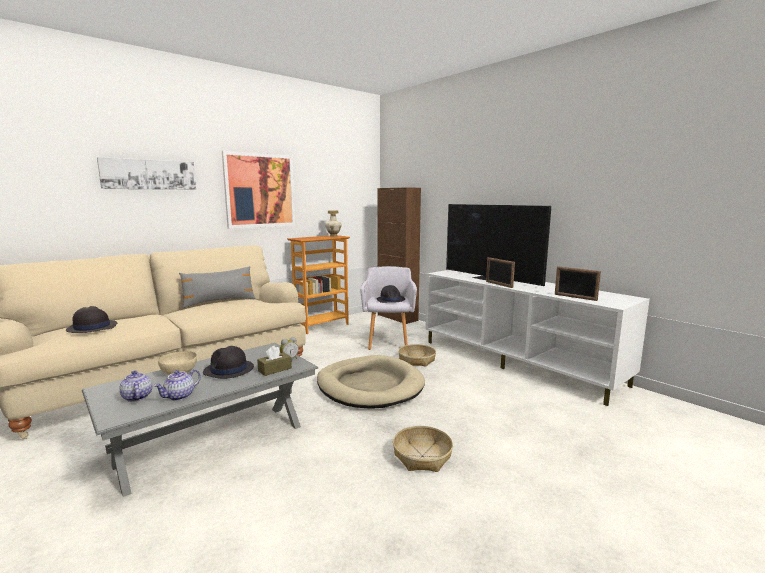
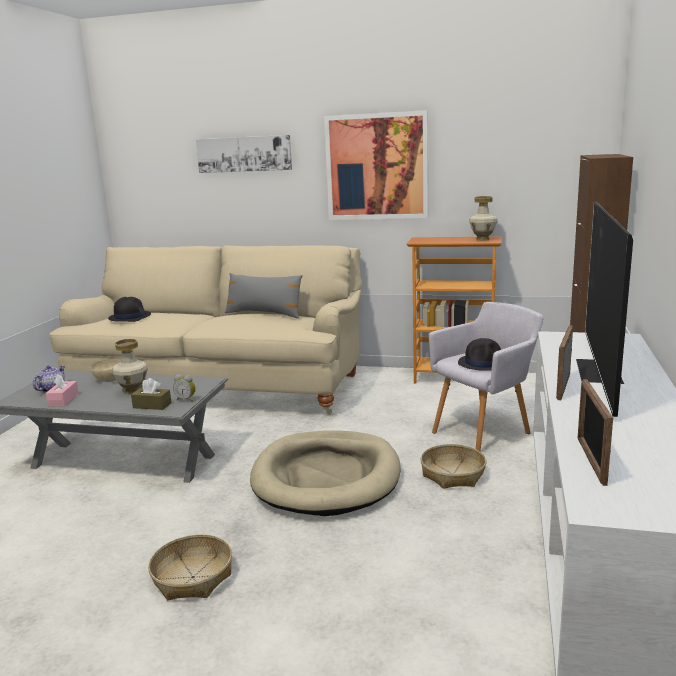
camera: 55 degrees right, 5 degrees up
teapot [154,369,201,401] -> pink tissue box [45,374,79,407]
black hat [203,346,254,379] -> vase [112,339,148,394]

